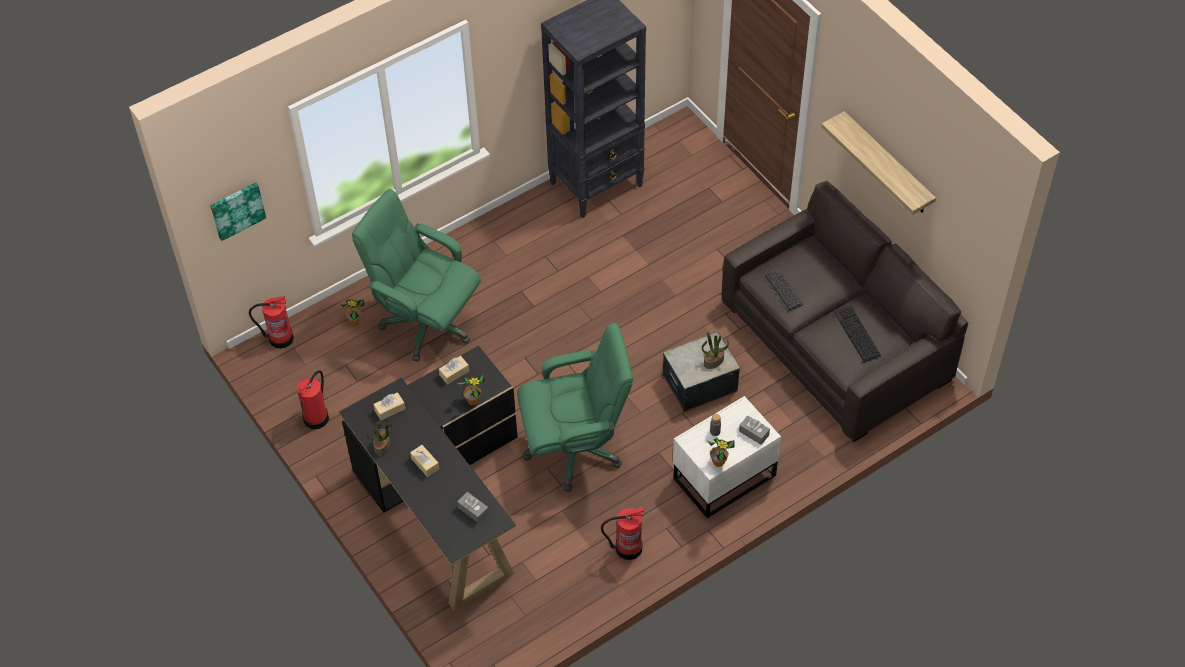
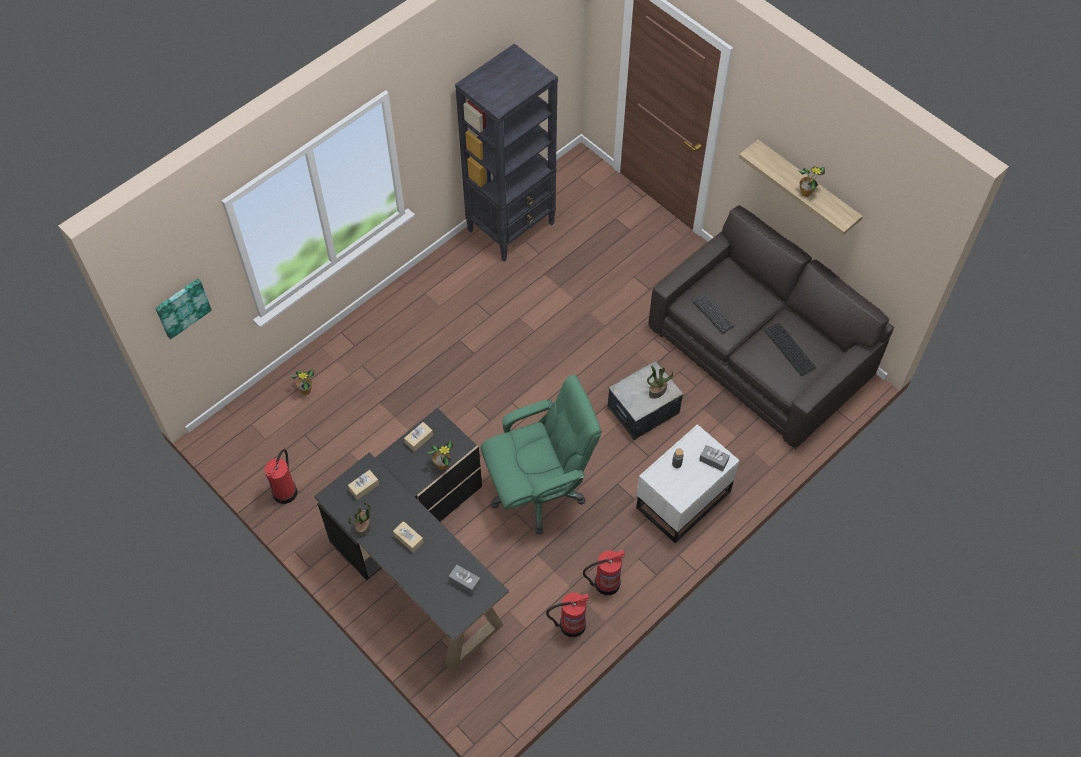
camera: 10 degrees left, 5 degrees up
fire extinguisher [249,296,294,349] -> fire extinguisher moved to [546,593,589,637]
green office chair [352,189,481,362] -> none
potted plant [707,437,734,467] -> potted plant moved to [798,166,825,197]

